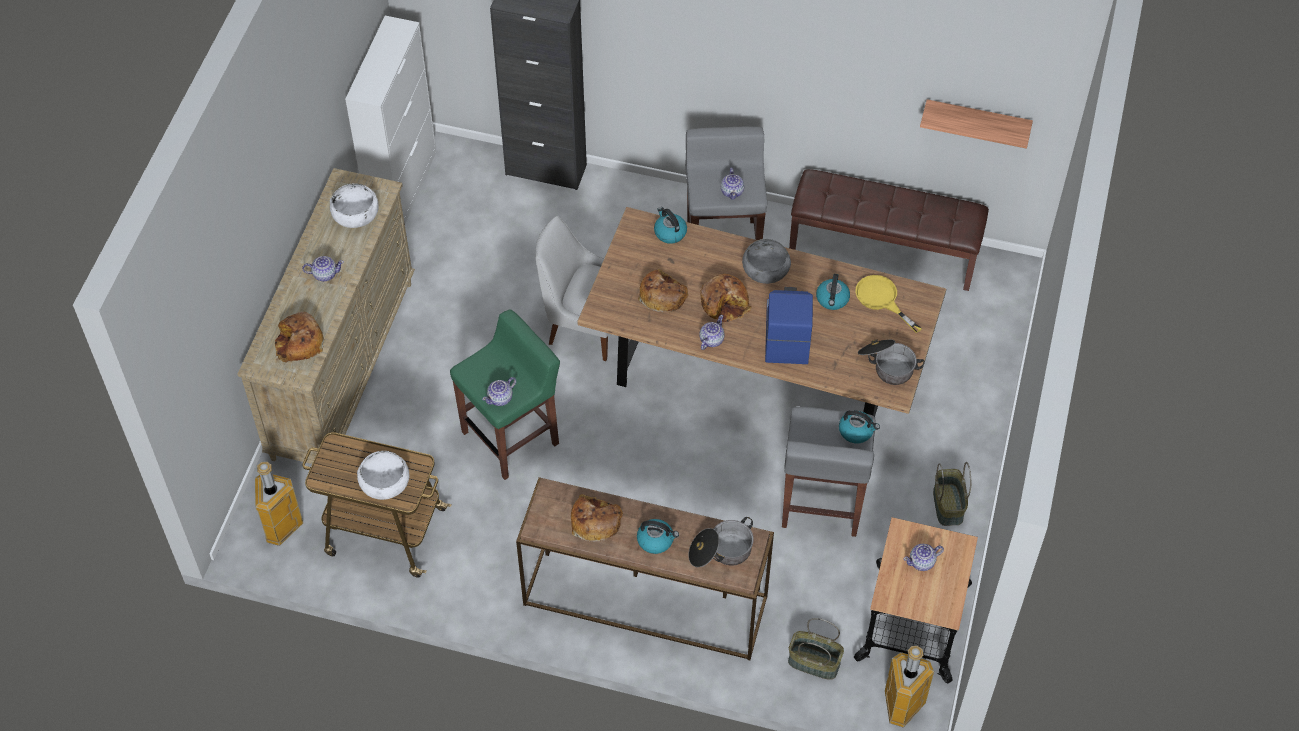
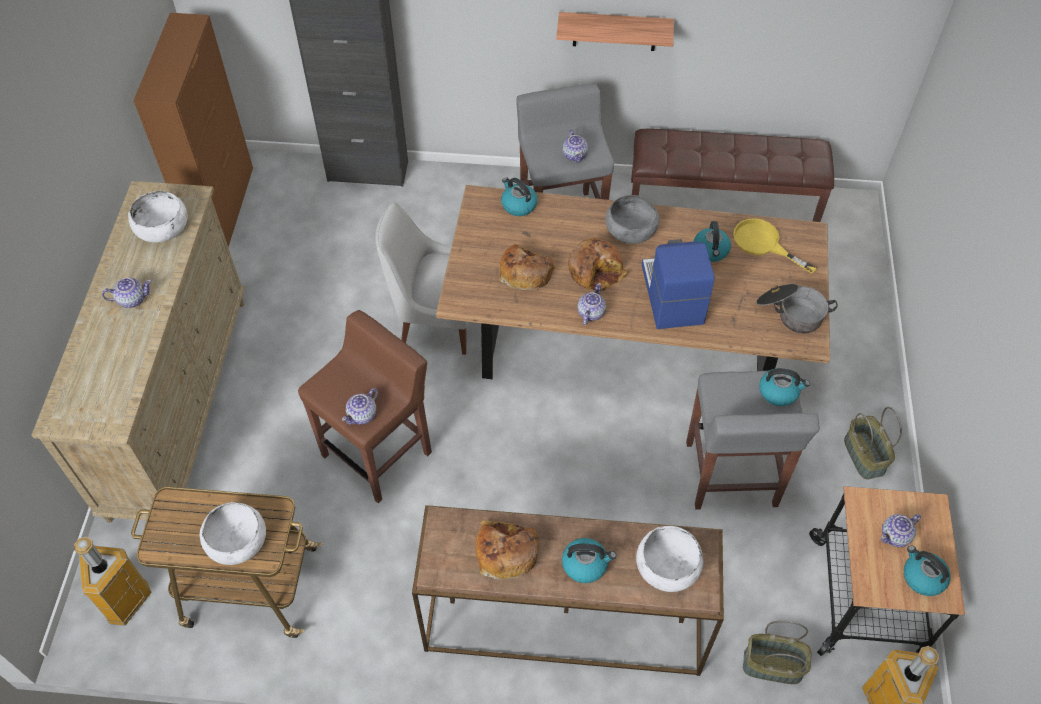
camera: 10 degrees left, 0 degrees up
bread [275,312,324,363] -> none
white cabinet [345,16,437,224] -> brown cabinet [133,13,253,247]
green stool [450,309,560,480] -> brown stool [298,310,432,503]
cooking pot [688,517,754,567] -> white bowl [636,526,703,592]
shelf [920,99,1033,149] -> shelf moved to [556,12,674,51]
none -> kettle [904,546,950,596]

